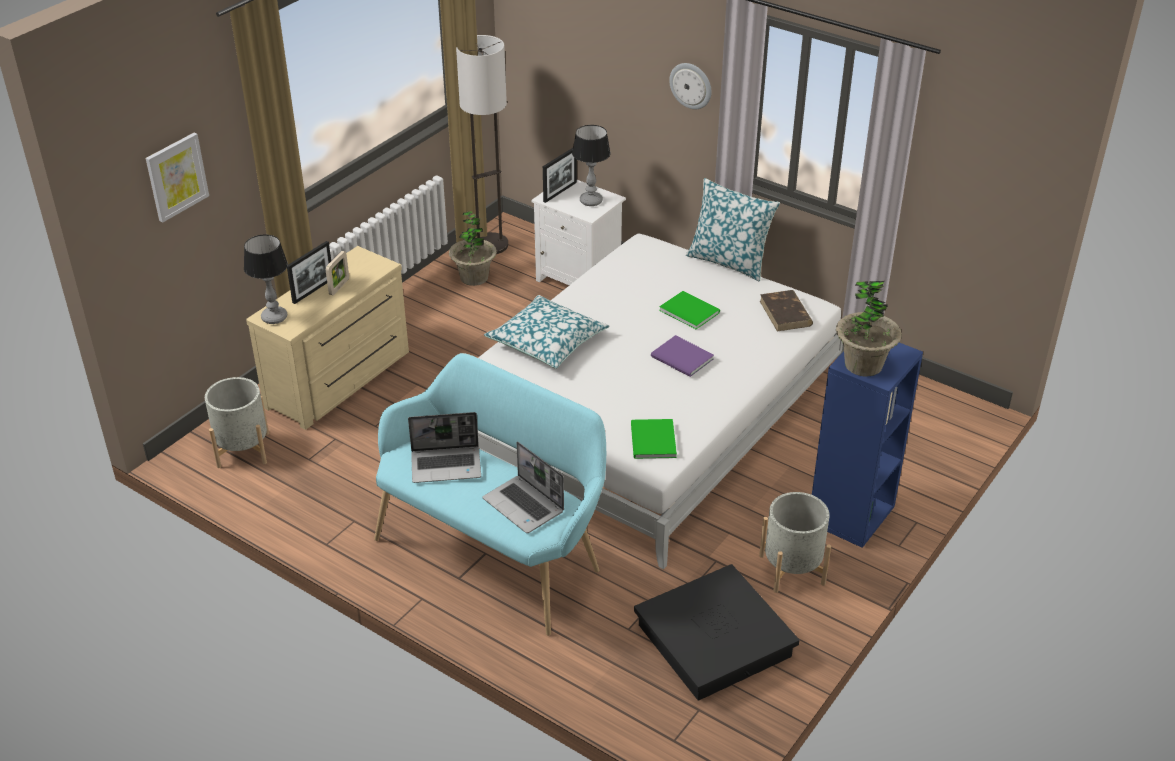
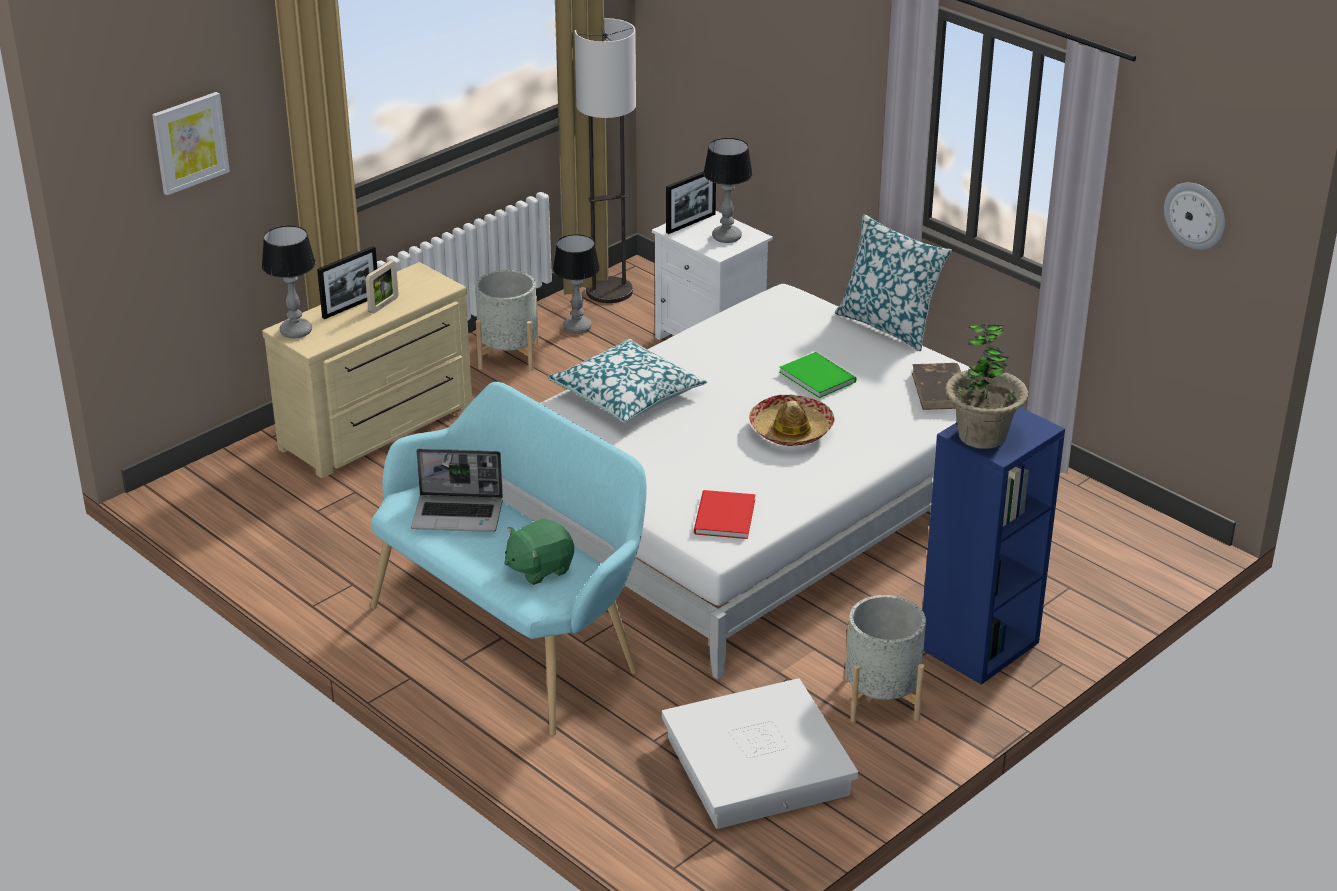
camera: 10 degrees right, 5 degrees down
grey planter [205,377,269,468] -> grey planter moved to [475,270,539,371]
potted plant [449,211,497,286] -> table lamp [553,234,600,334]
laptop [483,441,564,533] -> green plush toy [504,518,574,585]
green book [631,419,677,459] -> red book [694,490,755,539]
black storage box [634,564,799,701] -> white storage box [662,678,858,829]
purple book [651,335,714,377] -> hat [749,394,835,446]
wall clock [669,63,711,109] -> wall clock moved to [1164,183,1225,250]

